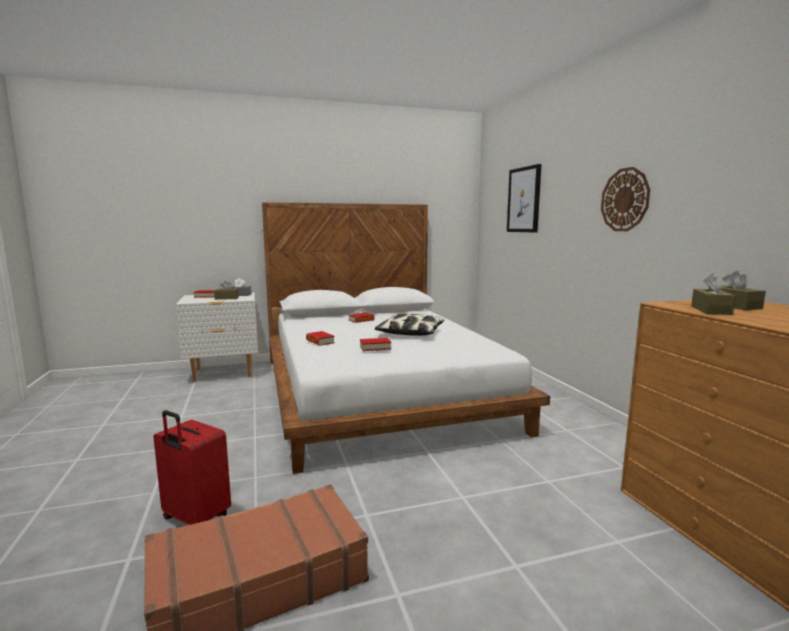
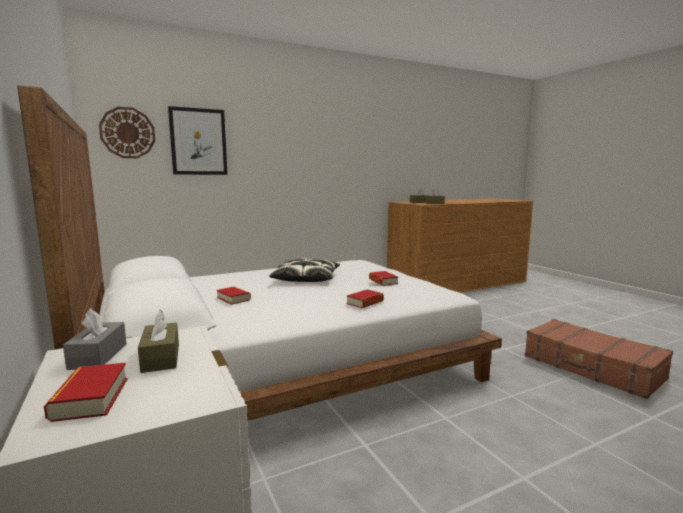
camera: 100 degrees left, 0 degrees up
red suitcase [153,410,231,525] -> none
wall clock [601,167,650,231] -> wall clock moved to [99,107,155,158]

